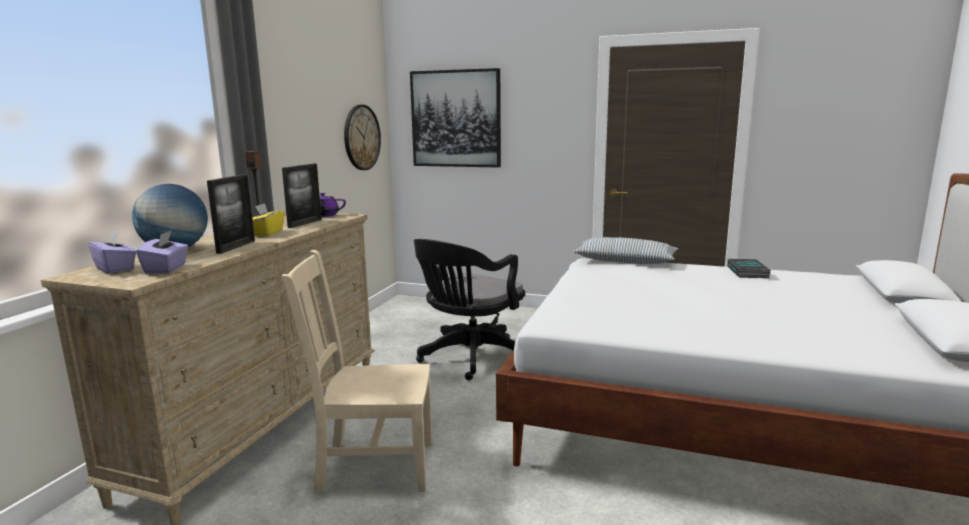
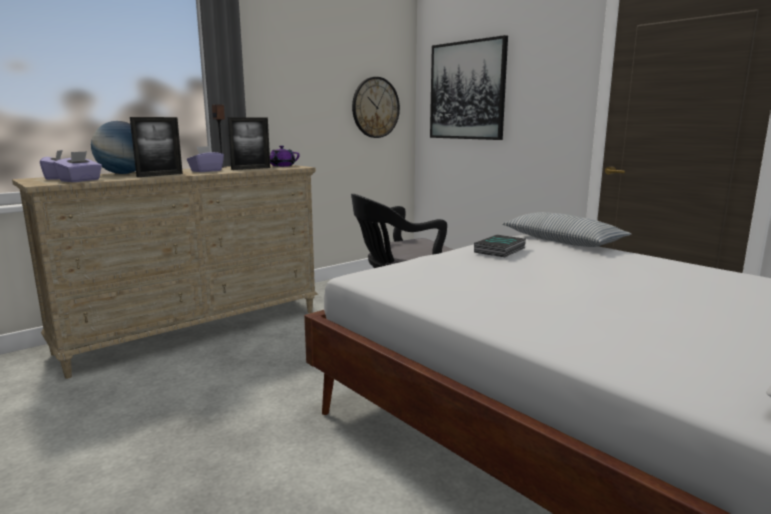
camera: 30 degrees right, 0 degrees up
yellow tissue box [252,203,284,236] -> purple tissue box [187,146,224,172]
beige chair [282,250,432,494] -> none
book [727,259,771,278] -> book moved to [474,235,526,257]

